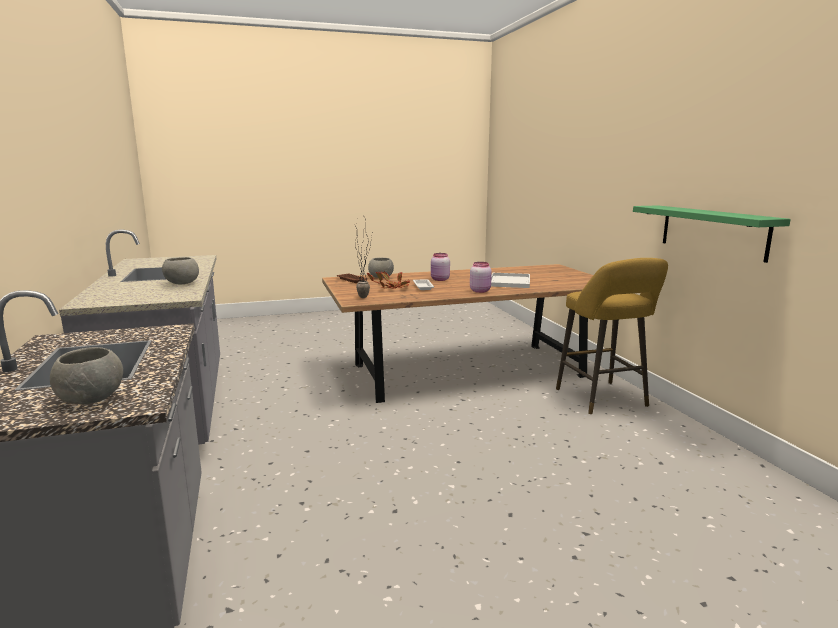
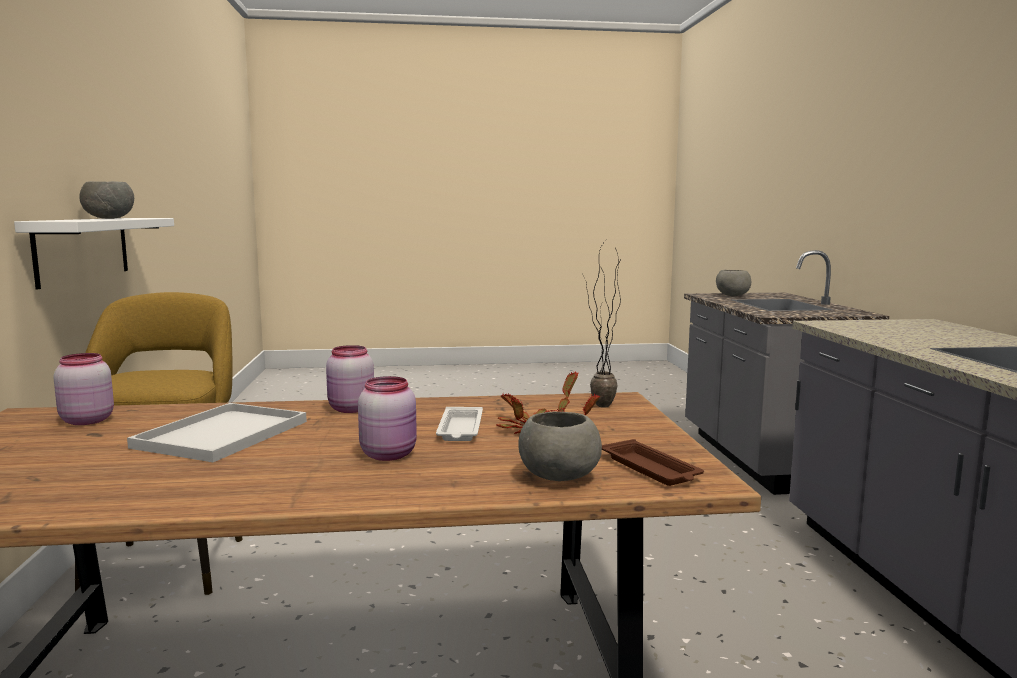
camera: 170 degrees left, 5 degrees down
grey bowl [162,257,199,284] -> grey bowl moved to [79,181,134,219]
green shelf [633,205,791,263] -> white shelf [14,218,174,290]
none -> pink jar [54,353,114,425]

